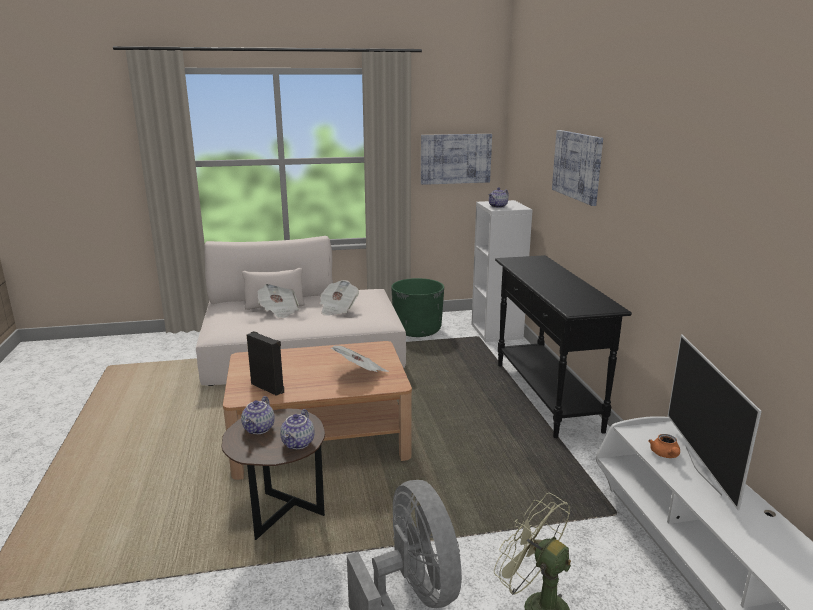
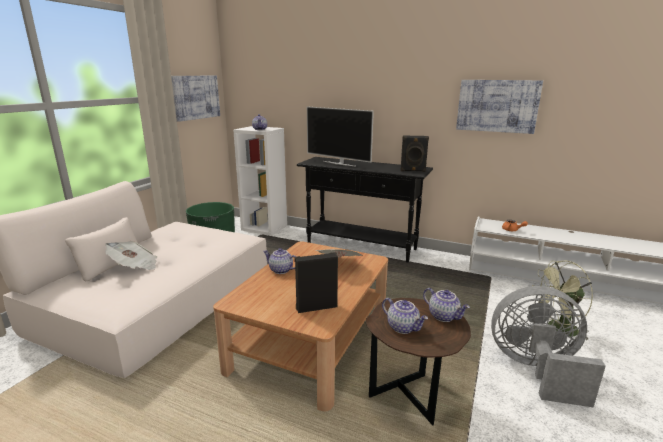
camera: 55 degrees left, 0 degrees up
newspaper [319,280,359,316] -> none
picture [552,130,603,206] -> picture moved to [456,80,543,134]
television [668,335,762,510] -> television moved to [307,107,374,167]
none -> teapot [263,248,296,274]
none -> black speaker [401,136,429,172]

